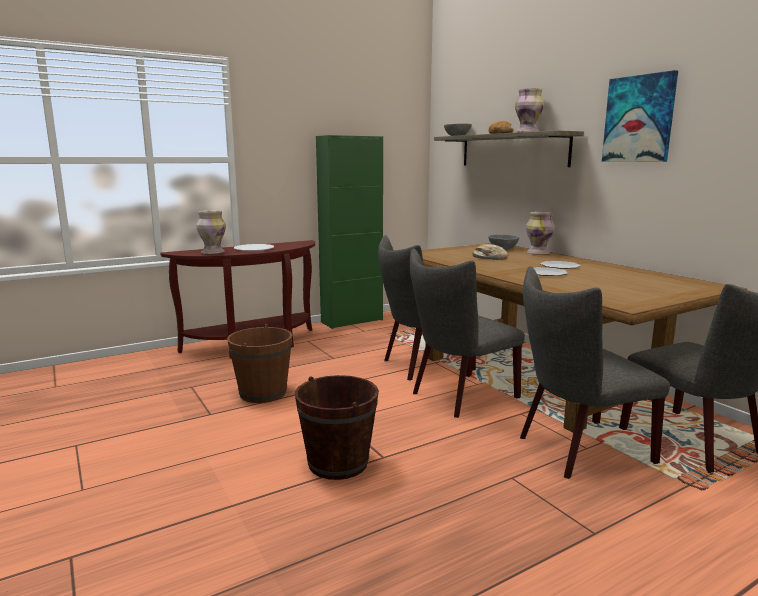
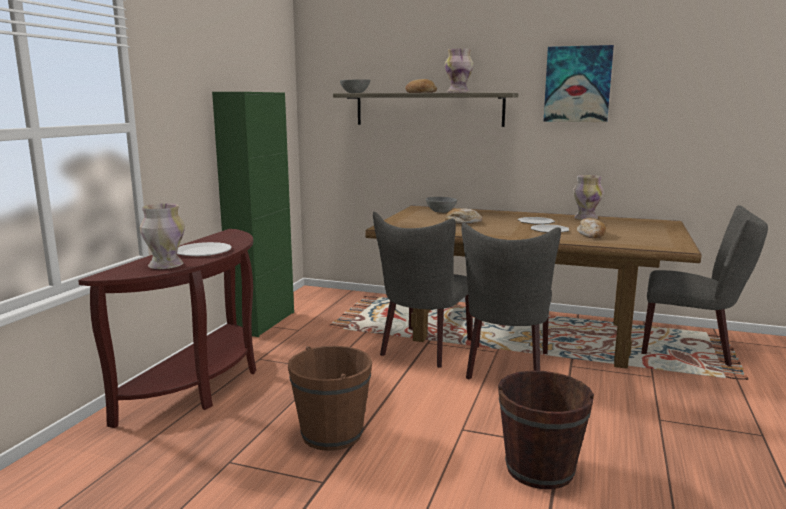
camera: 40 degrees left, 0 degrees up
grey chair [520,266,670,479] -> none
vase [526,212,555,255] -> vase moved to [573,175,604,220]
none -> bread [577,218,606,238]

